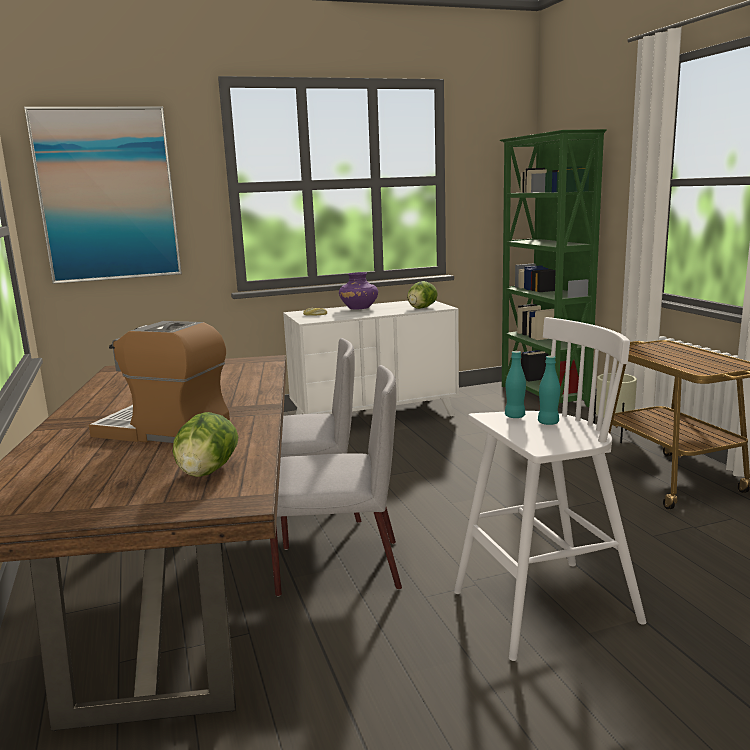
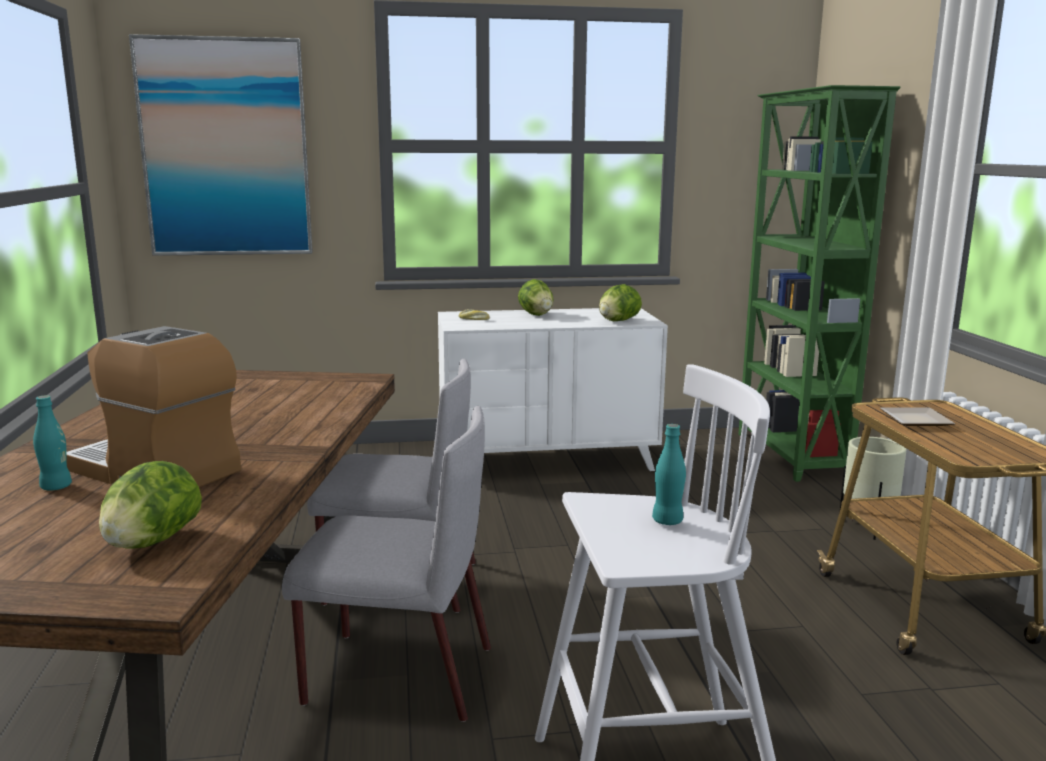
camera: 10 degrees right, 0 degrees up
purple vase [339,272,378,310] -> lettuce [518,279,553,316]
turquoise bottle [505,351,526,418] -> turquoise bottle moved to [33,395,72,490]
none -> plate [880,407,955,426]

